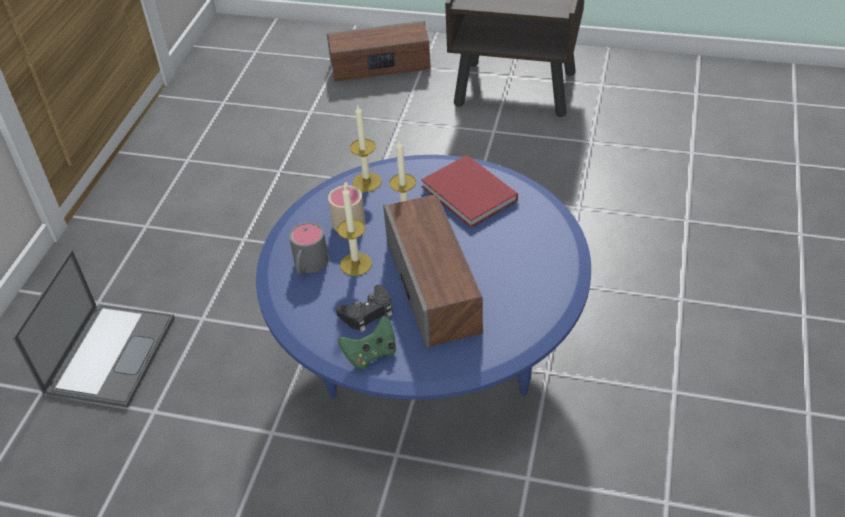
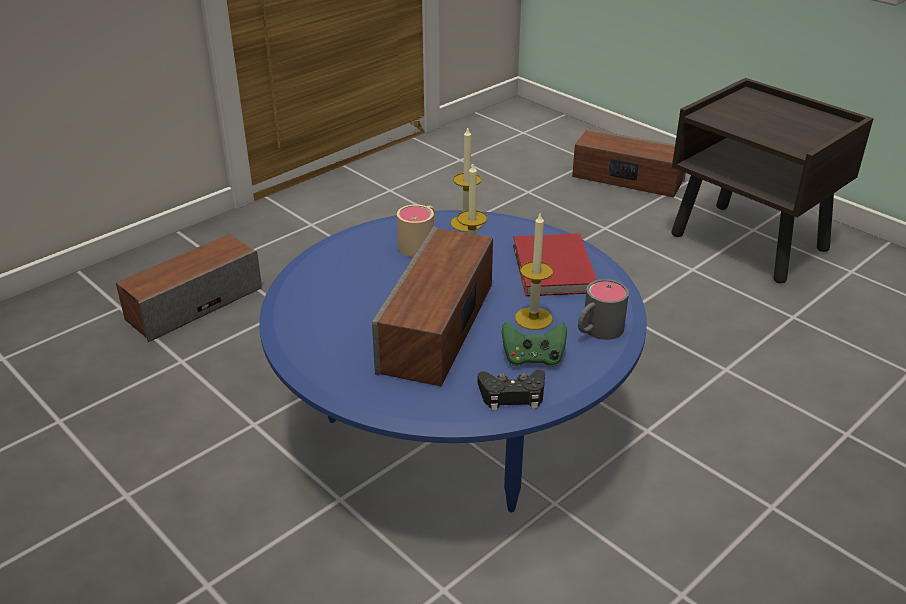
camera: 30 degrees right, 10 degrees down
laptop [12,249,175,408] -> speaker [116,234,262,342]
grey mug [289,222,329,275] -> grey mug moved to [578,279,629,340]
black game controller [336,284,393,332] -> black game controller moved to [478,370,545,410]
candle [337,187,372,276] -> candle moved to [515,214,553,330]
green game controller [338,316,396,370] -> green game controller moved to [502,322,567,367]

